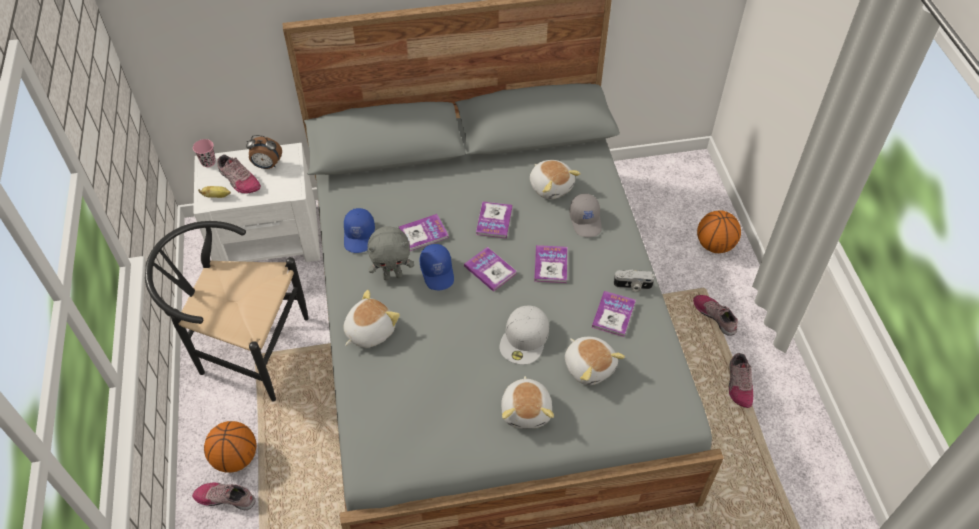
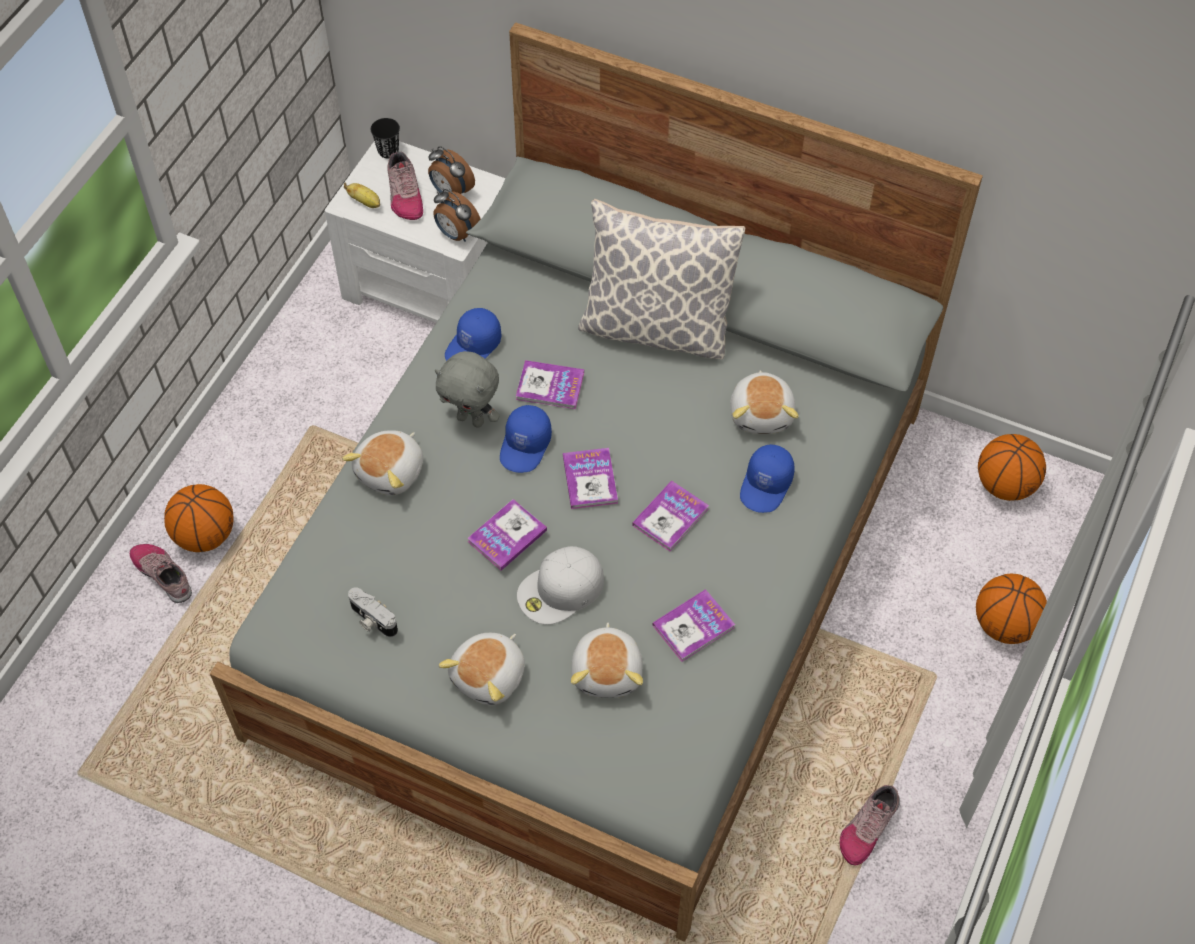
camera: 35 degrees right, 5 degrees up
black chair [145,221,309,402] -> none
pink cup [193,139,216,167] -> black cup [371,118,400,158]
plush toy [344,290,400,348] -> plush toy turned 135 degrees clockwise [342,430,423,495]
book [476,201,512,239] -> book moved to [467,499,547,571]
grey cap [569,194,602,237] -> blue cap [740,444,795,513]
camera [613,270,655,292] -> camera moved to [348,587,398,637]
shoe [693,295,738,336] -> none
none -> alarm clock [433,189,481,242]
none -> pillow [578,199,745,359]
none -> basketball [978,434,1046,501]

